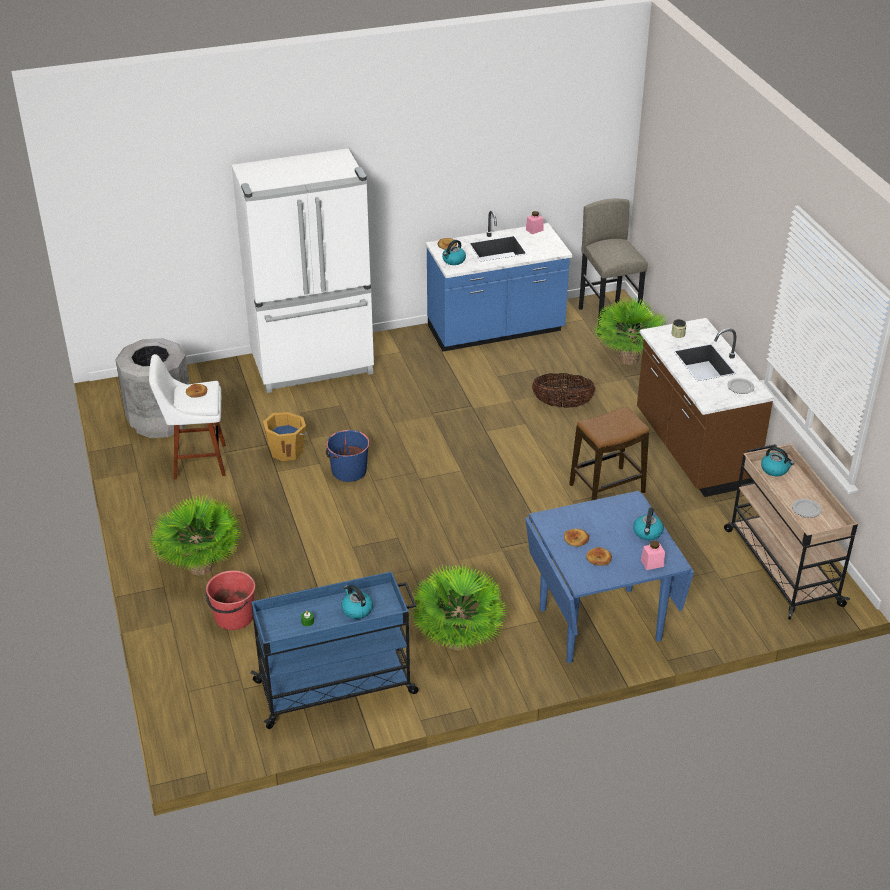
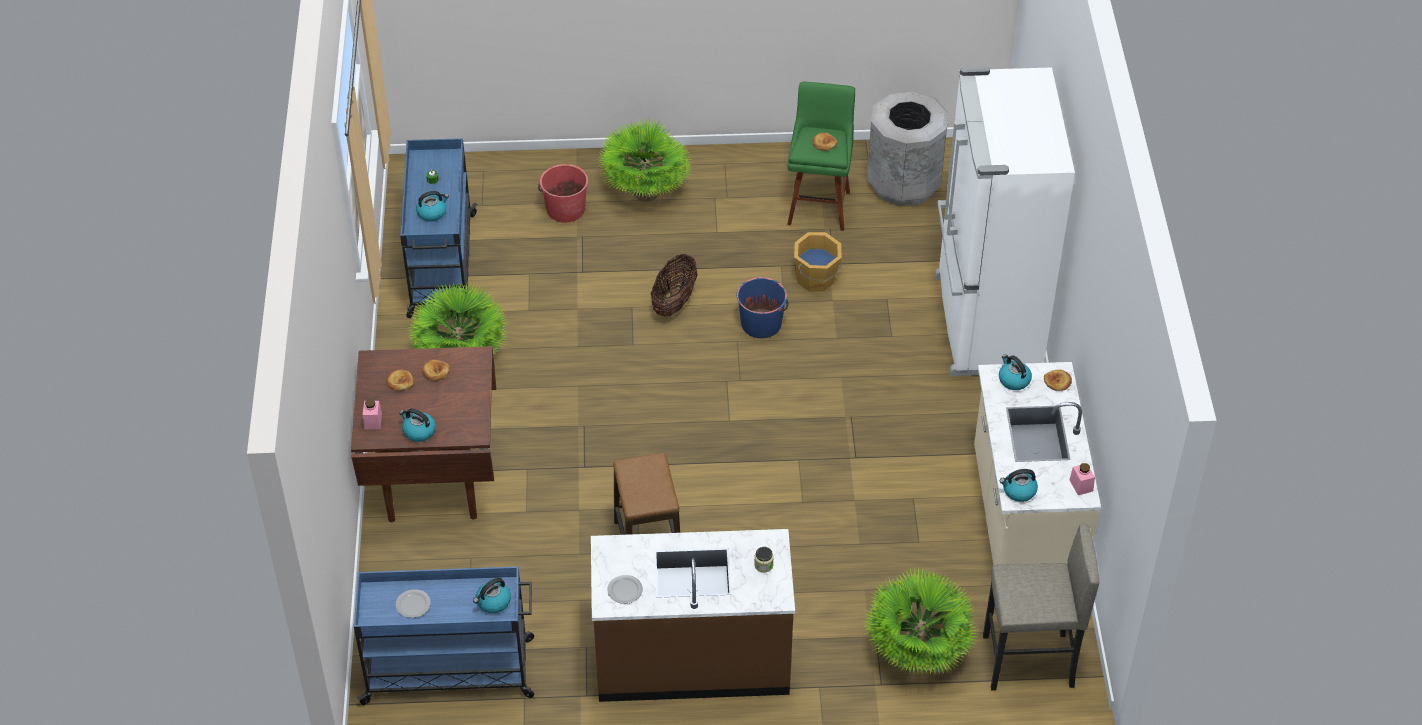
camera: 105 degrees right, 10 degrees up
white stool [149,354,226,480] -> green stool [787,82,855,231]
blue counter [426,211,572,352] -> beige counter [974,362,1101,565]
blue dining table [525,491,694,663] -> brown dining table [351,346,496,522]
basket [532,373,596,407] -> basket moved to [651,254,698,317]
beige cart [724,444,858,620] -> blue cart [354,566,534,705]
none -> kettle [1000,469,1038,502]

